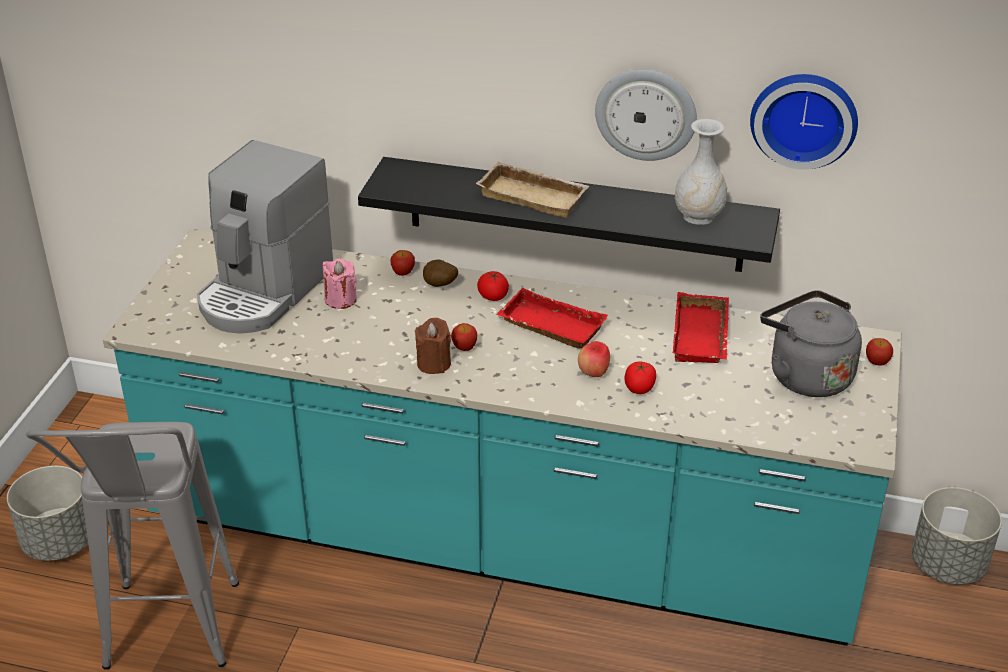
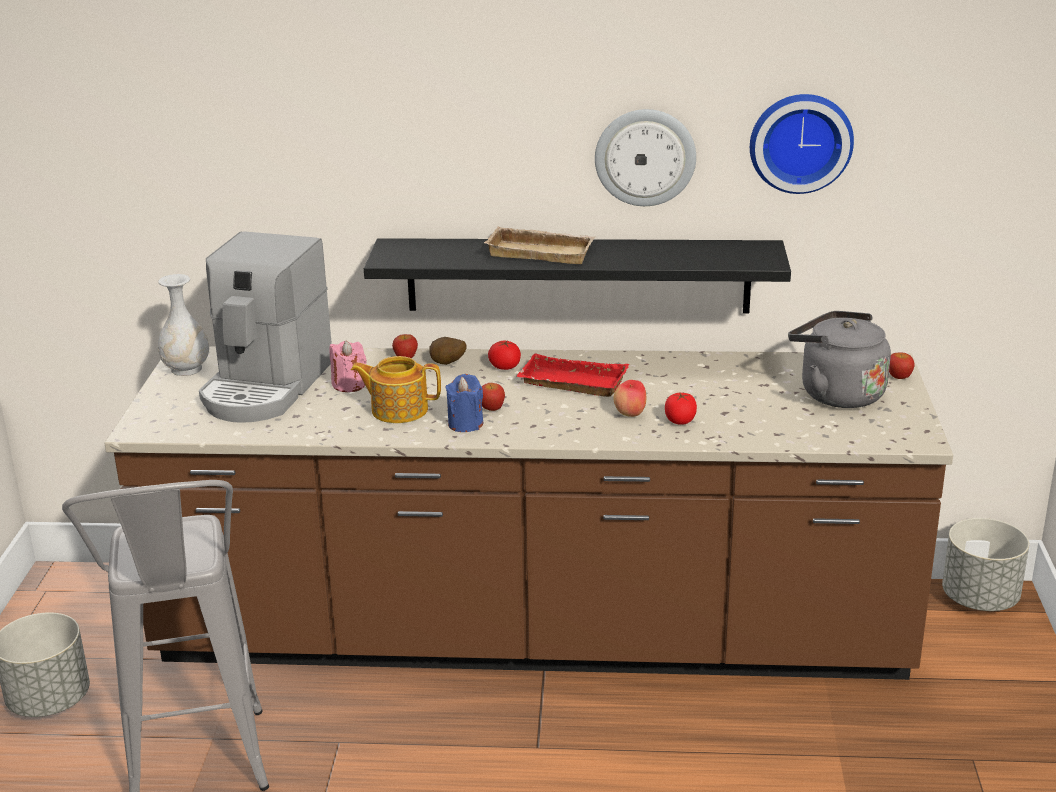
camera: 10 degrees left, 10 degrees down
turquoise counter [103,229,902,646] -> brown counter [104,346,953,680]
brown candle [415,318,451,374] -> blue candle [445,374,484,432]
red tray [673,292,729,363] -> none
white vase [675,119,727,225] -> white vase moved to [158,274,209,376]
none -> teapot [351,356,441,423]

